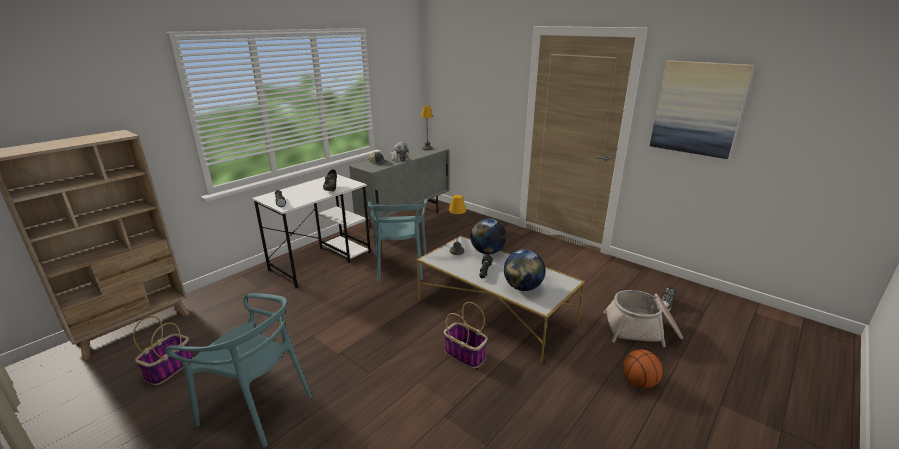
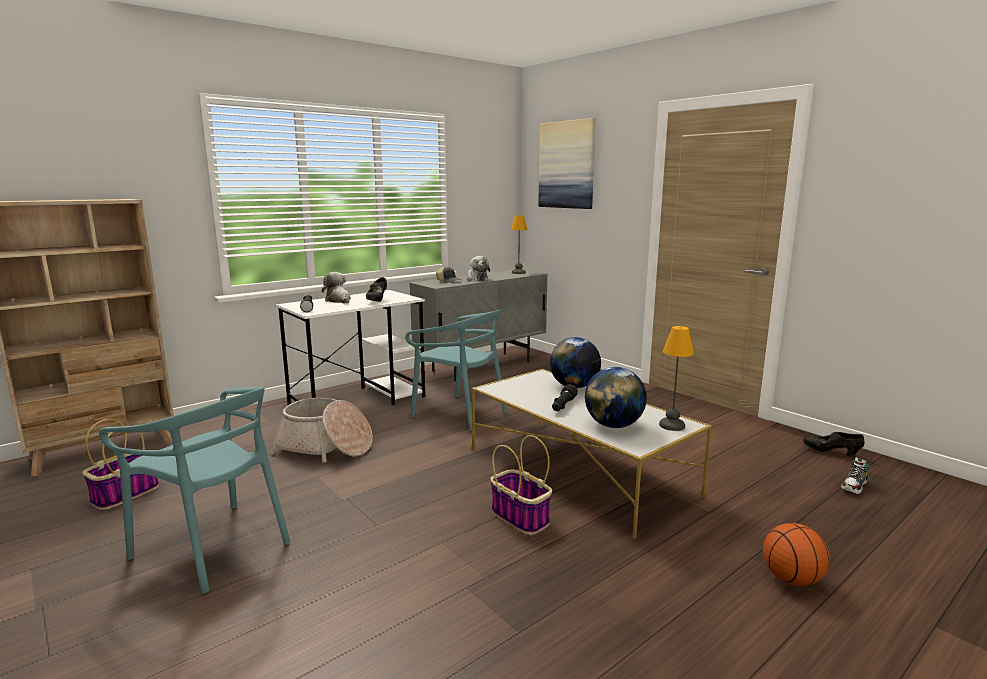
camera: 10 degrees right, 10 degrees down
turquoise chair [367,199,427,282] -> turquoise chair turned 60 degrees counterclockwise [405,310,507,431]
table lamp [448,195,466,255] -> table lamp moved to [659,326,694,431]
basket [603,290,683,347] -> basket moved to [270,398,373,463]
picture [650,60,753,159] -> picture moved to [538,118,596,209]
none -> plush toy [322,272,351,303]
none -> black shoe [803,432,865,457]

